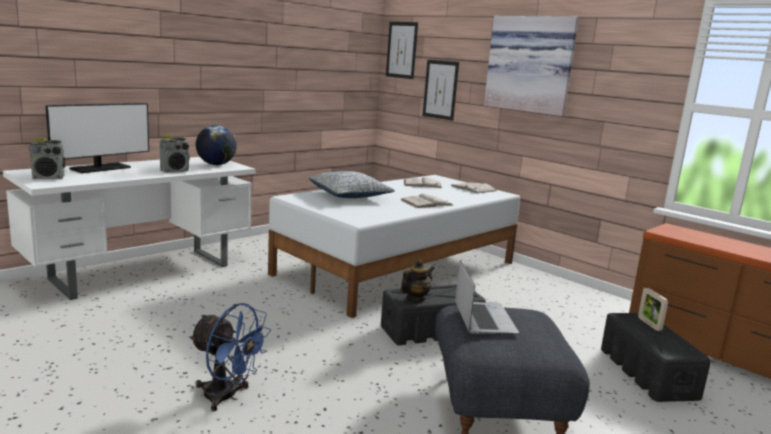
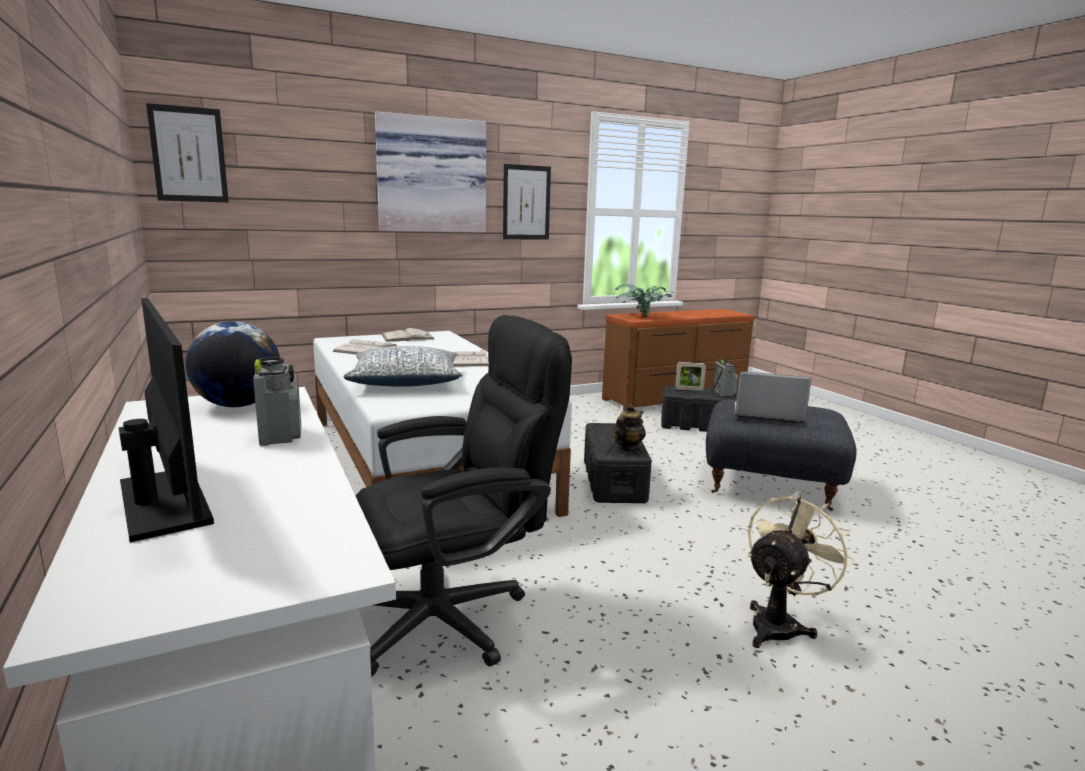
camera: 70 degrees left, 0 degrees up
radio [29,138,65,179] -> radio moved to [713,359,738,397]
blue fan [189,303,271,412] -> beige fan [748,492,854,648]
teapot [401,260,435,301] -> teapot turned 60 degrees clockwise [613,404,646,451]
picture [423,60,459,121] -> picture moved to [503,164,551,240]
none -> black office chair [356,315,572,677]
none -> potted plant [615,284,674,317]

